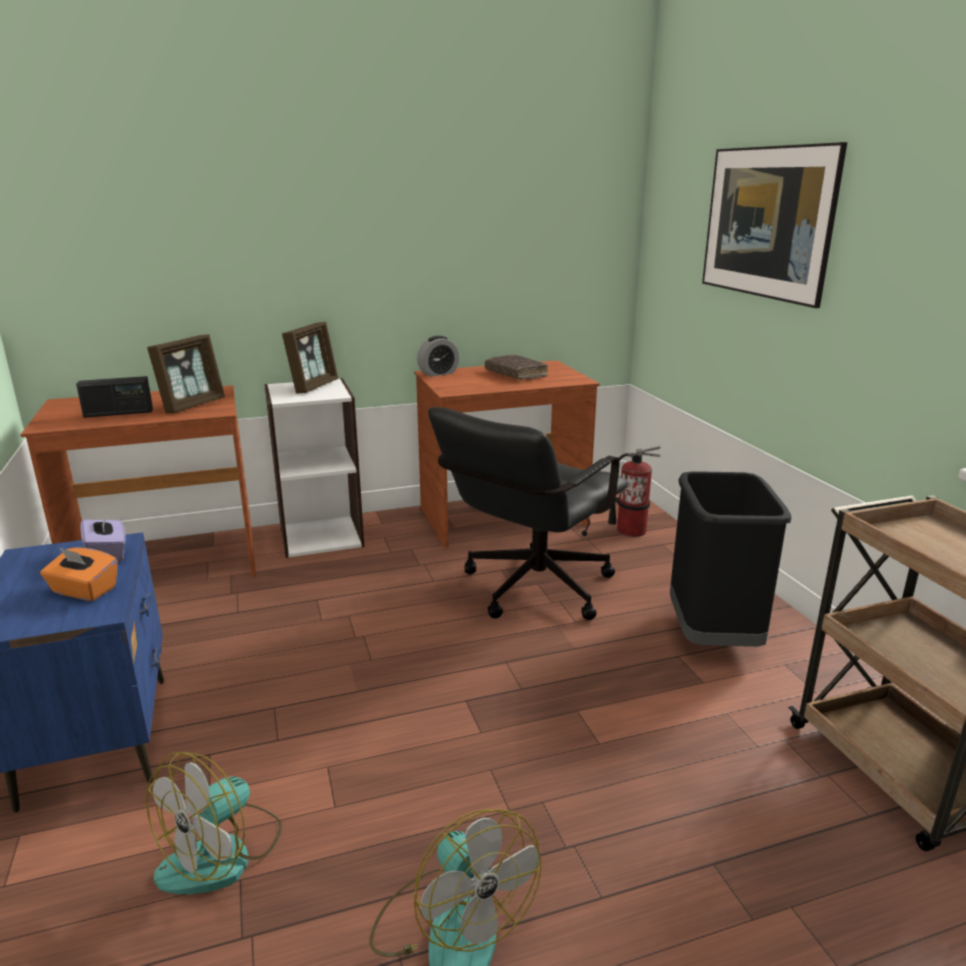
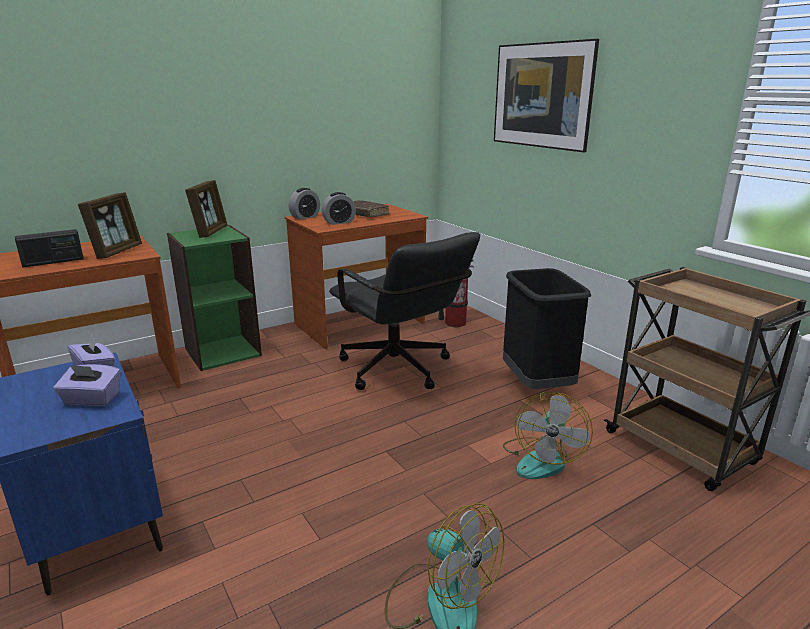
camera: 15 degrees left, 0 degrees up
orange tissue box [40,547,117,601] -> purple tissue box [53,364,121,406]
fan [146,752,282,894] -> fan moved to [503,392,593,479]
white bookcase [264,378,364,558] -> green bookcase [167,225,262,371]
black office chair [428,407,628,620] -> black office chair turned 60 degrees counterclockwise [329,232,480,390]
none -> alarm clock [322,192,356,225]

